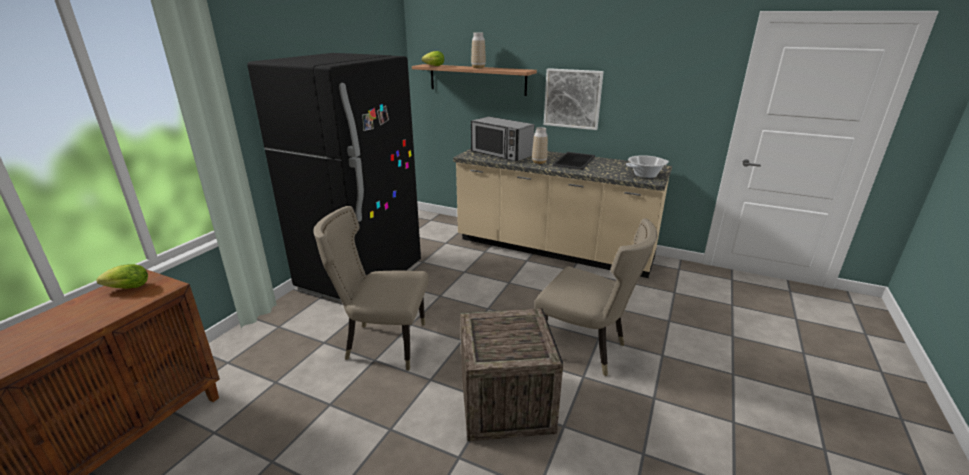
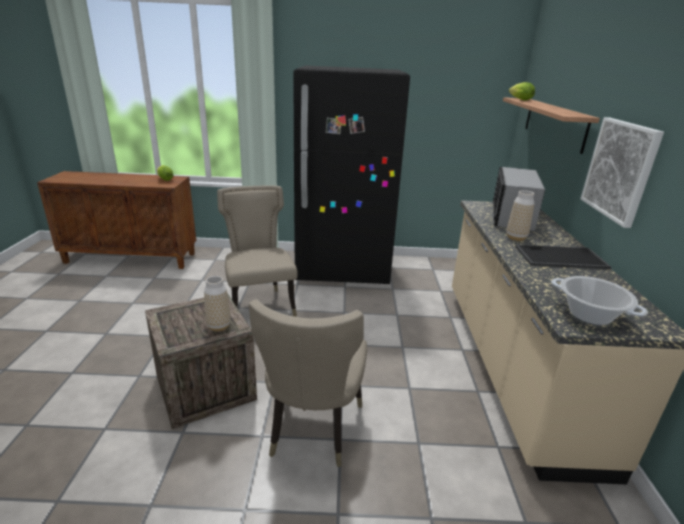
camera: 65 degrees right, 0 degrees up
vase [471,32,486,68] -> vase moved to [204,276,231,332]

